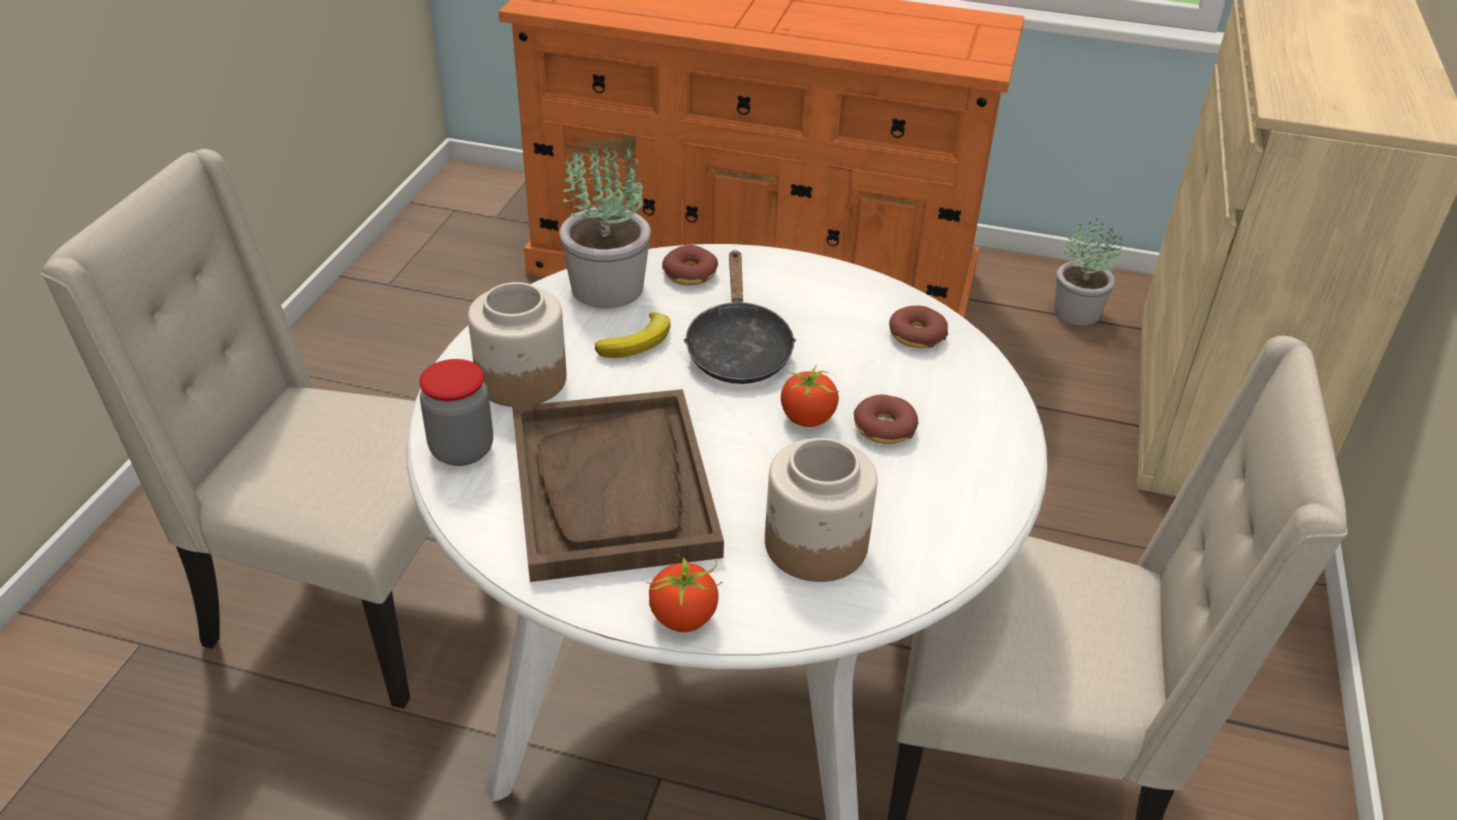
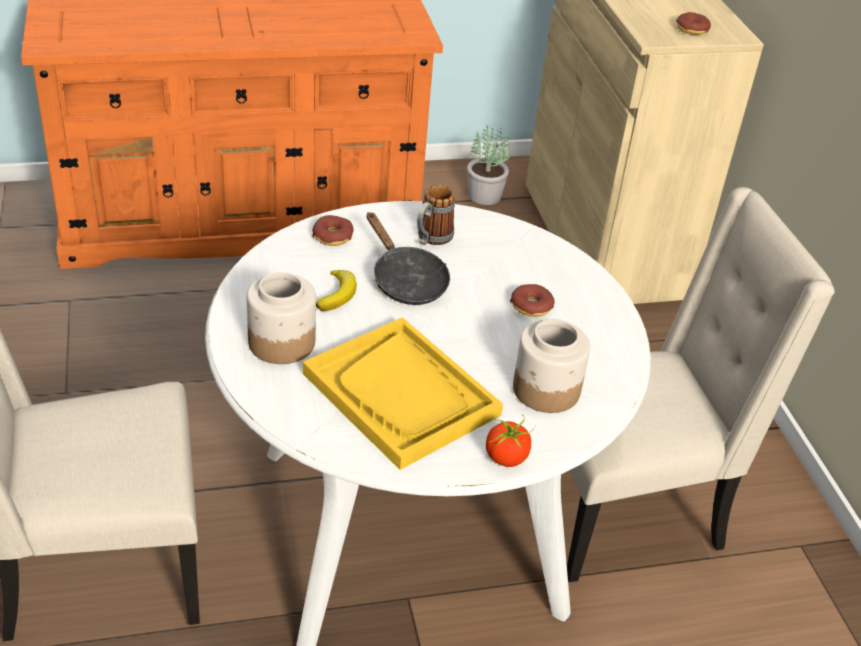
camera: 30 degrees left, 0 degrees up
jar [419,359,493,466] -> none
brown tray [512,389,724,582] -> yellow tray [303,317,503,470]
potted plant [559,141,651,308] -> none
tomato [781,364,839,427] -> none
donut [889,306,948,348] -> donut moved to [676,12,711,35]
none -> mug [417,185,455,245]

